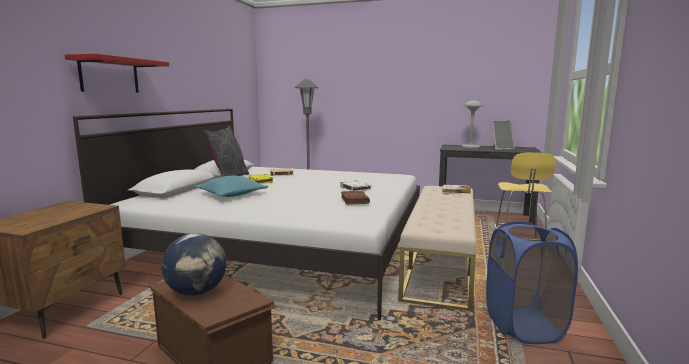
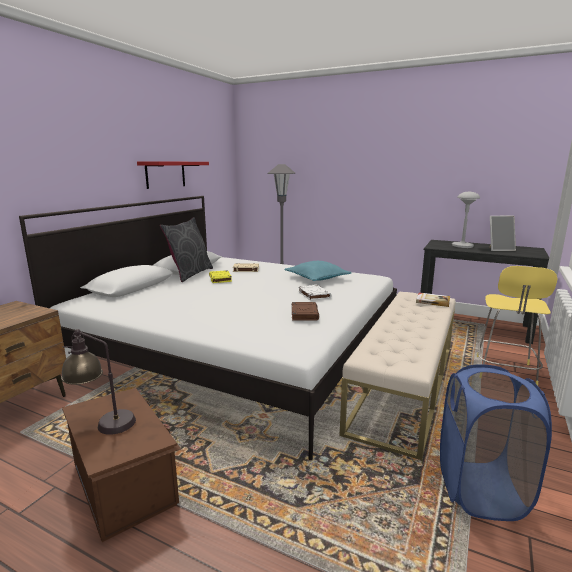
camera: 10 degrees right, 5 degrees up
red shelf [65,53,169,92] -> red shelf moved to [137,161,209,189]
globe [161,233,227,296] -> table lamp [61,329,136,435]
turquoise pillow [194,176,268,197] -> turquoise pillow moved to [284,261,352,281]

